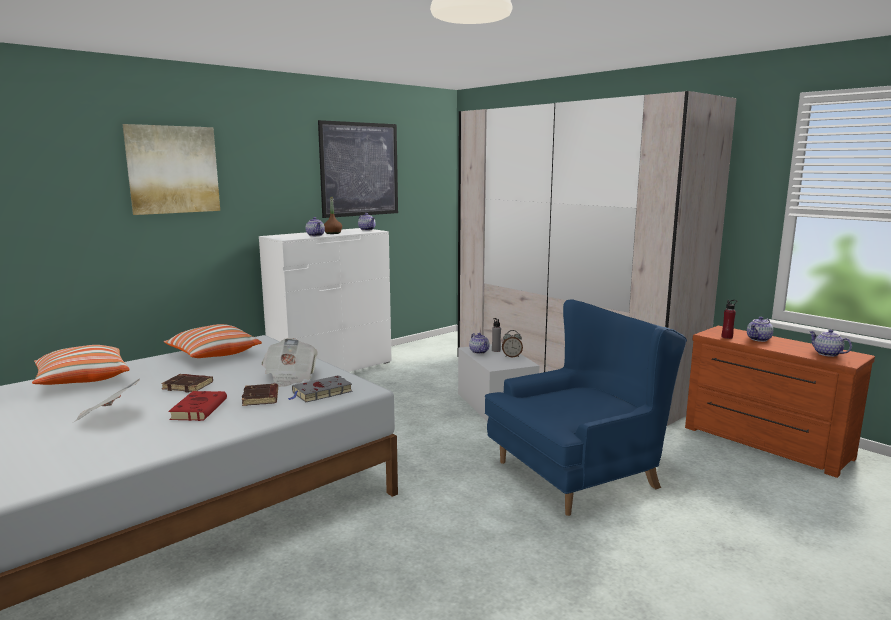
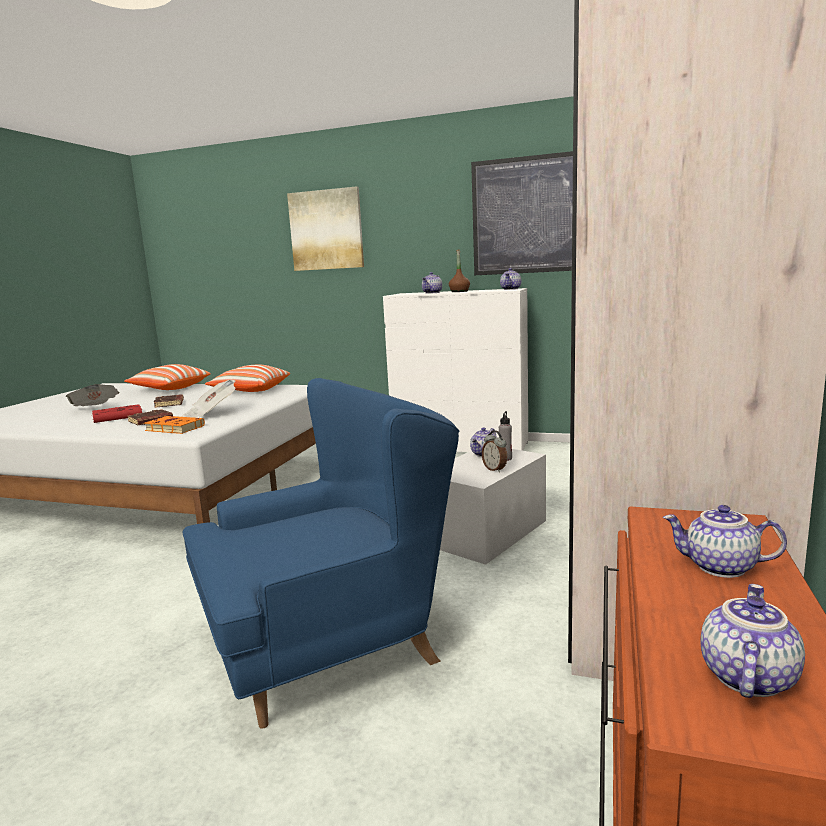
camera: 60 degrees right, 0 degrees up
grey book [288,375,352,402] -> orange book [144,416,205,434]
blue armchair [485,299,687,516] -> blue armchair turned 60 degrees counterclockwise [183,378,459,729]
red bottle [722,299,737,339] -> none

